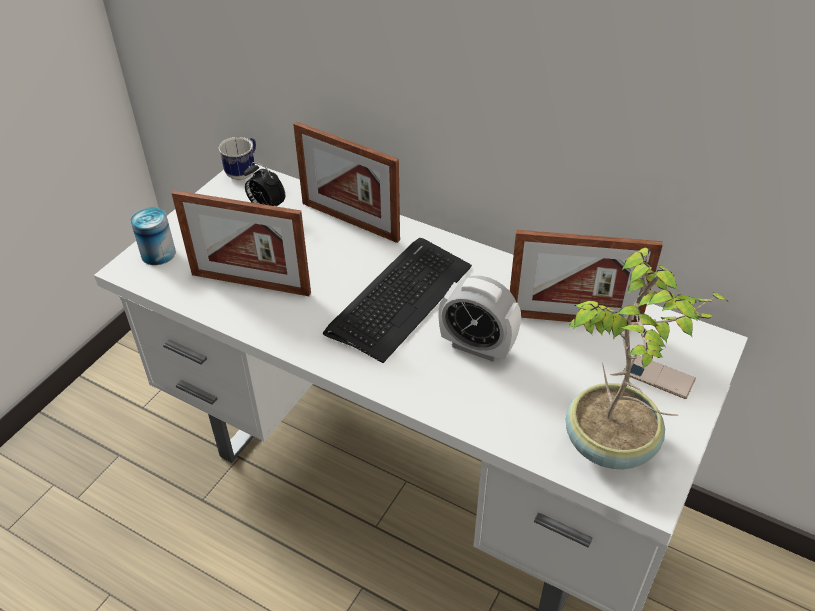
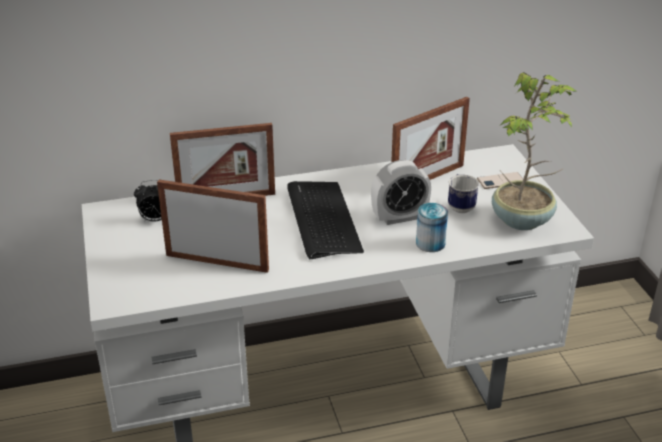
camera: 45 degrees left, 10 degrees down
can [131,208,176,265] -> can moved to [416,203,448,252]
picture frame [171,190,311,296] -> picture frame turned 135 degrees counterclockwise [157,180,269,273]
mug [219,137,256,180] -> mug moved to [448,174,479,213]

